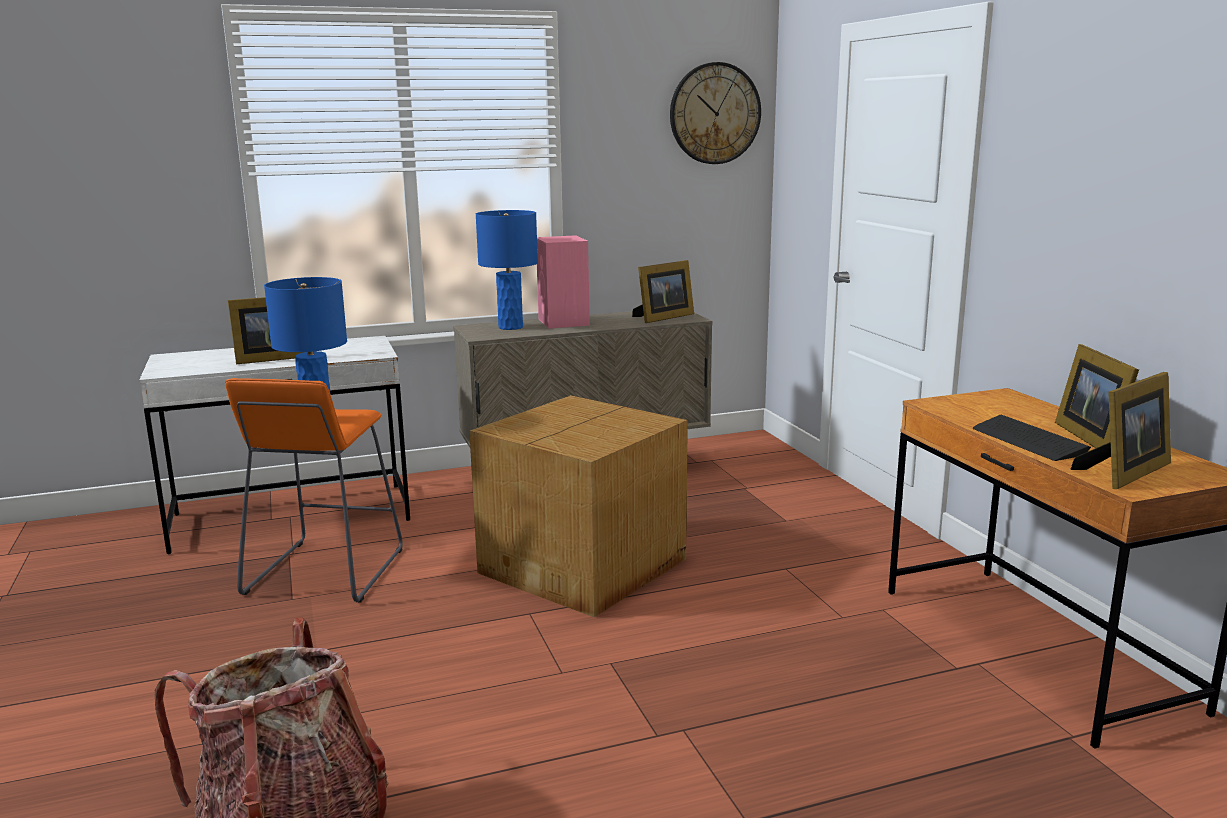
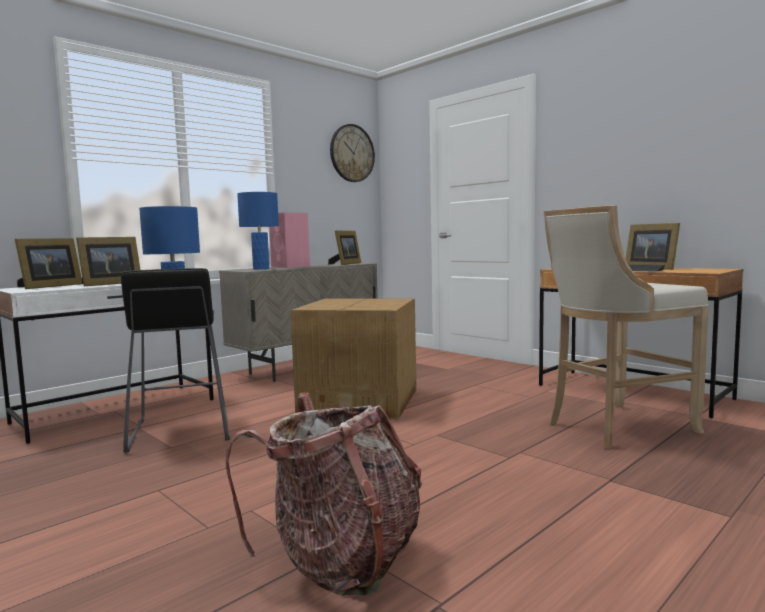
camera: 25 degrees left, 10 degrees down
orange stool [225,378,402,603] -> black stool [121,268,230,452]
picture frame [1071,372,1171,489] -> picture frame moved to [15,238,82,289]
none -> beige stool [544,205,709,449]

